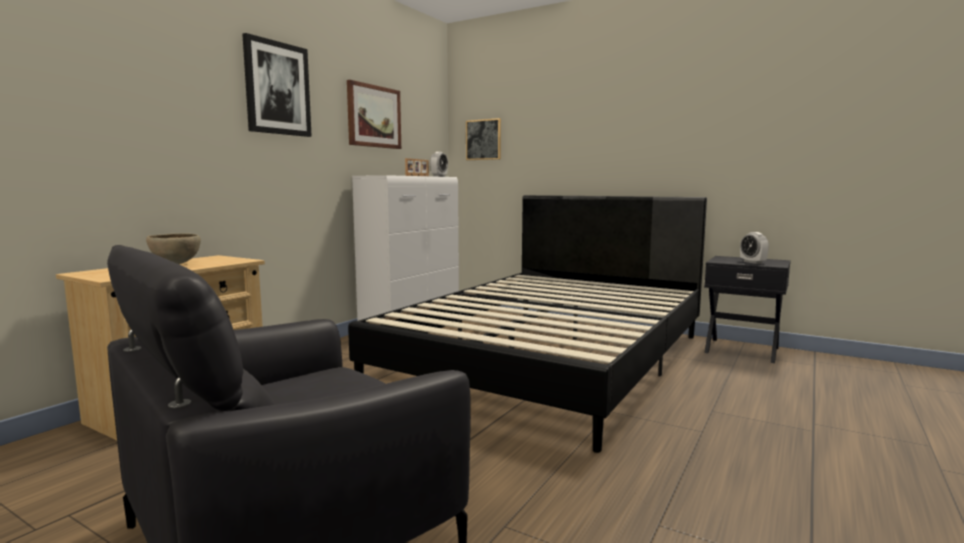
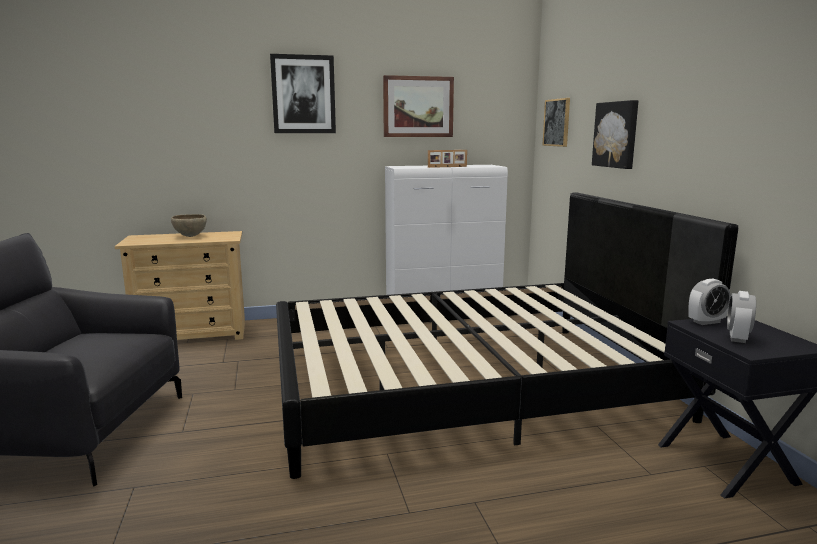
camera: 45 degrees right, 5 degrees up
alarm clock [430,152,448,177] -> alarm clock moved to [688,279,731,325]
none -> picture [592,100,639,169]

